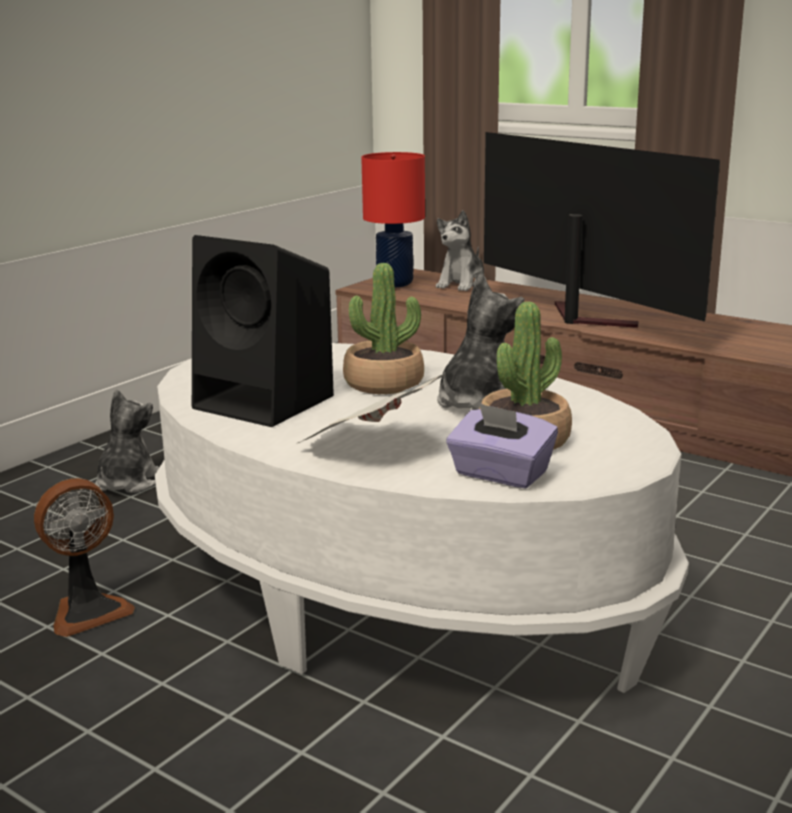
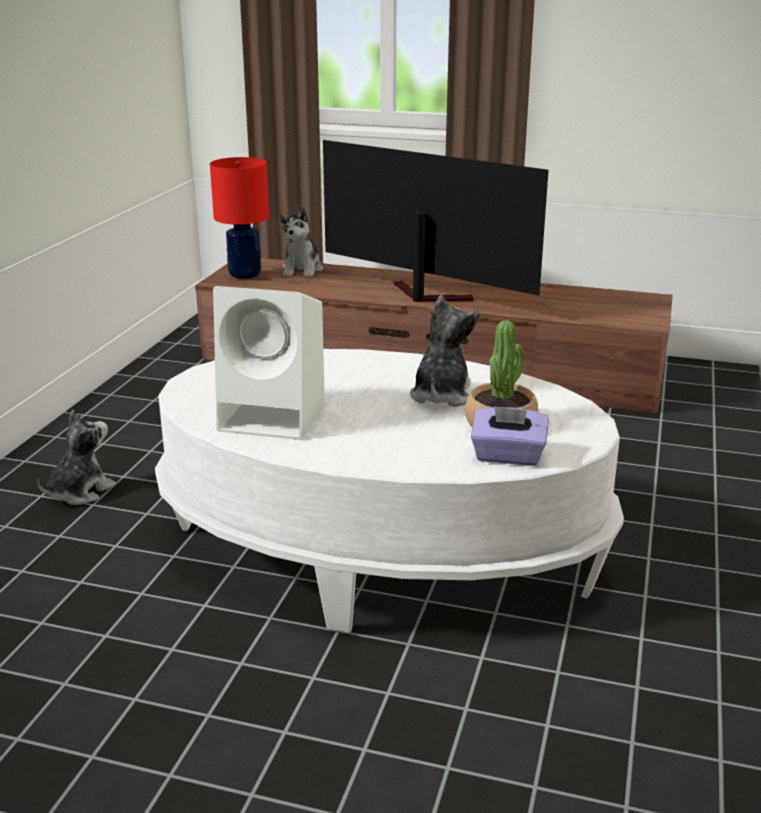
camera: 20 degrees left, 5 degrees up
fan [34,478,135,637] -> none
plush toy [95,389,159,493] -> plush toy turned 45 degrees clockwise [37,409,116,505]
black speaker [192,235,334,427] -> white speaker [213,286,325,440]
newspaper [296,374,445,444] -> none
potted plant [343,263,424,394] -> none

